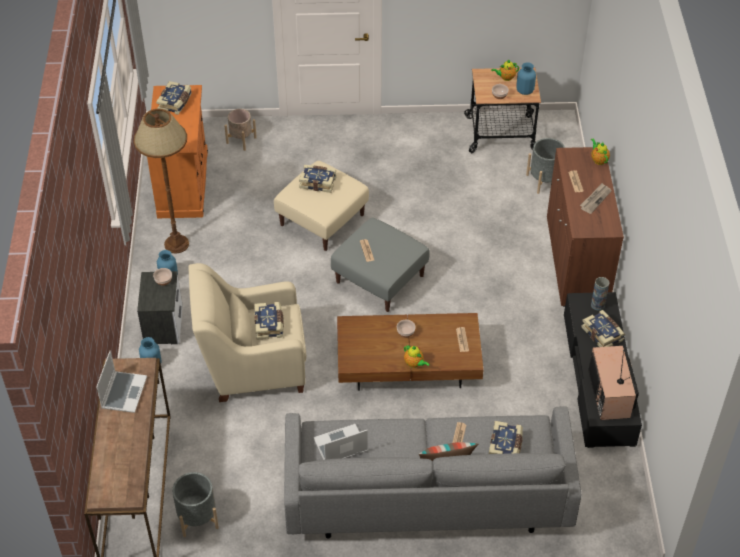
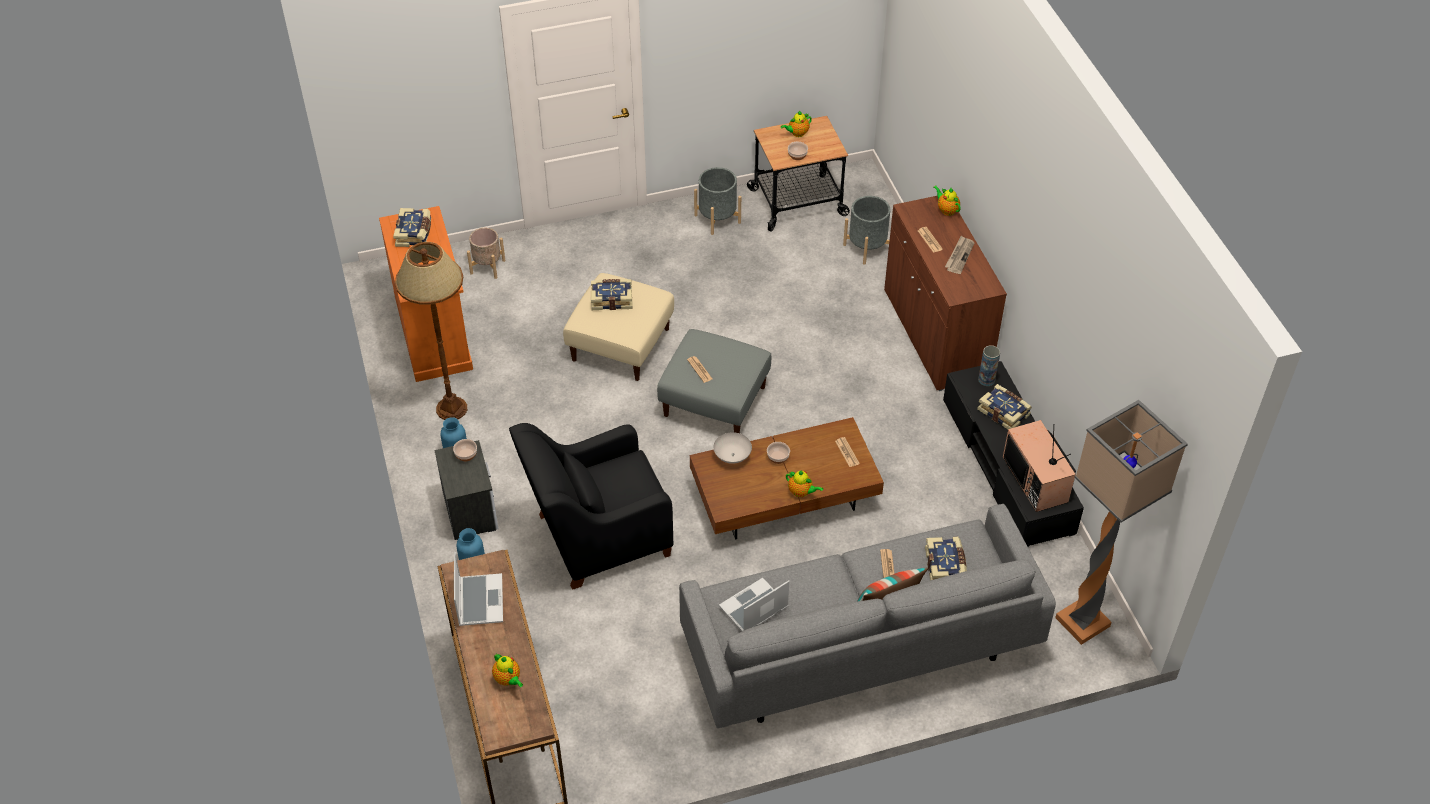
camera: 15 degrees left, 0 degrees up
grey planter [172,472,219,537] -> grey planter moved to [694,167,741,235]
beige armchair [188,263,306,402] -> black armchair [509,423,673,590]
book [254,302,284,340] -> none
blue vase [516,63,536,95] -> none
none -> teapot [492,654,523,687]
none -> white bowl [713,432,752,464]
none -> floor lamp [1055,400,1188,645]

